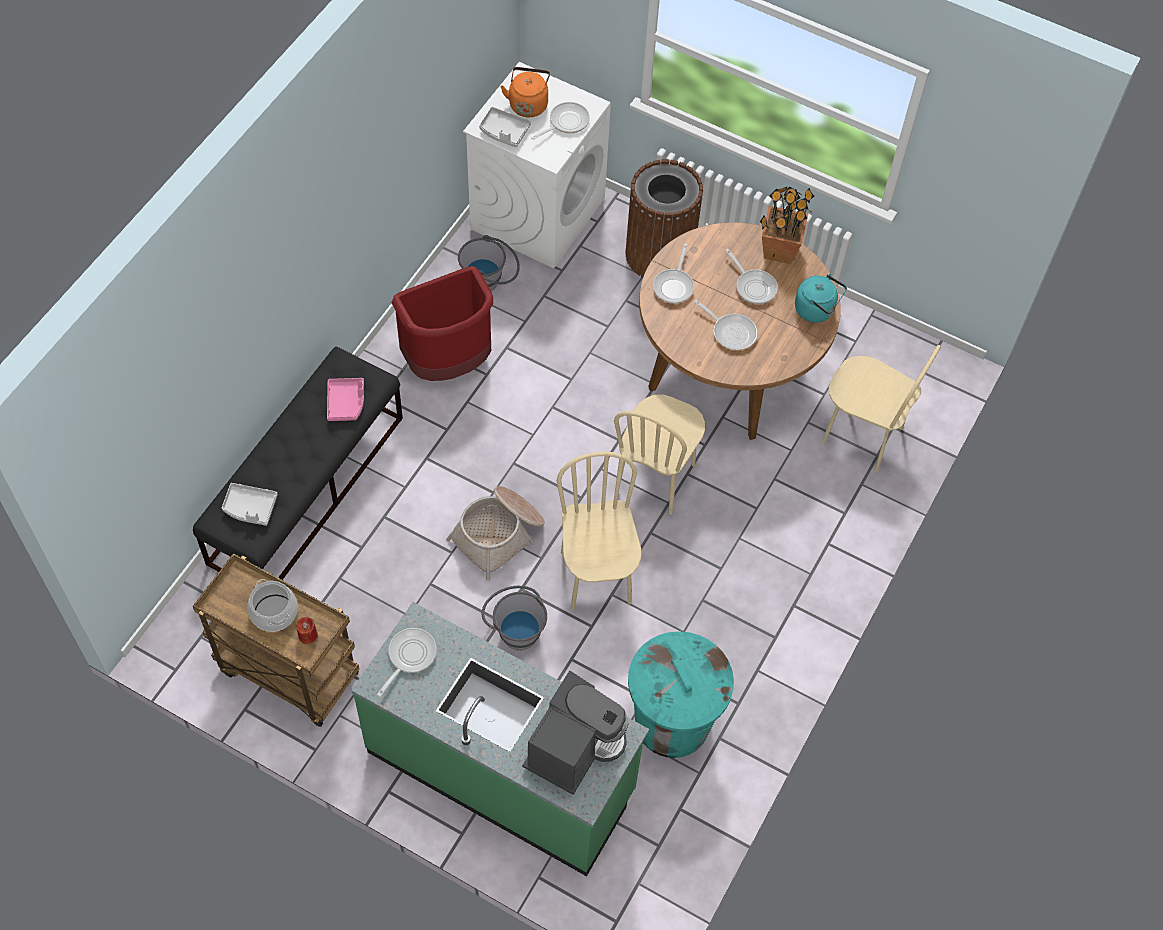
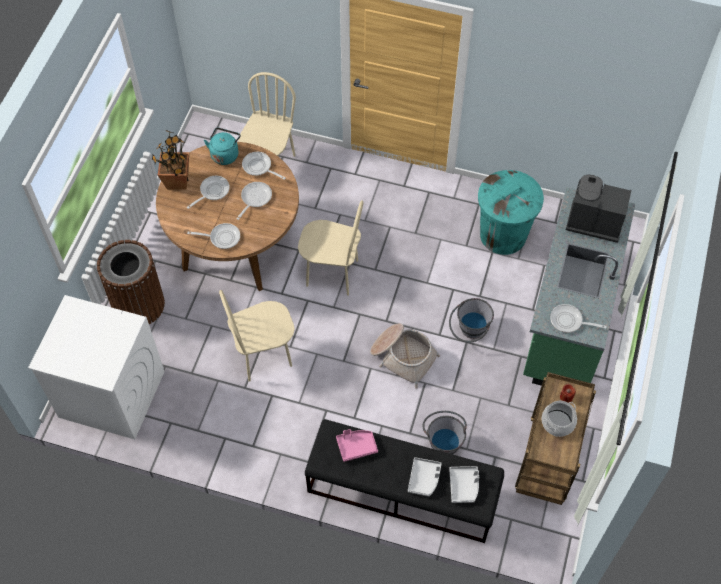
camera: 100 degrees left, 0 degrees up
red trash can [391,266,493,381] -> none
grey bucket [458,235,520,291] -> grey bucket moved to [422,411,467,454]
grey tray [479,107,531,147] -> grey tray moved to [408,457,442,497]
orange kettle [501,67,550,117] -> none
frying pan [531,102,590,140] -> frying pan moved to [242,152,286,180]
beige chair [557,451,641,610] -> beige chair moved to [219,290,295,382]

